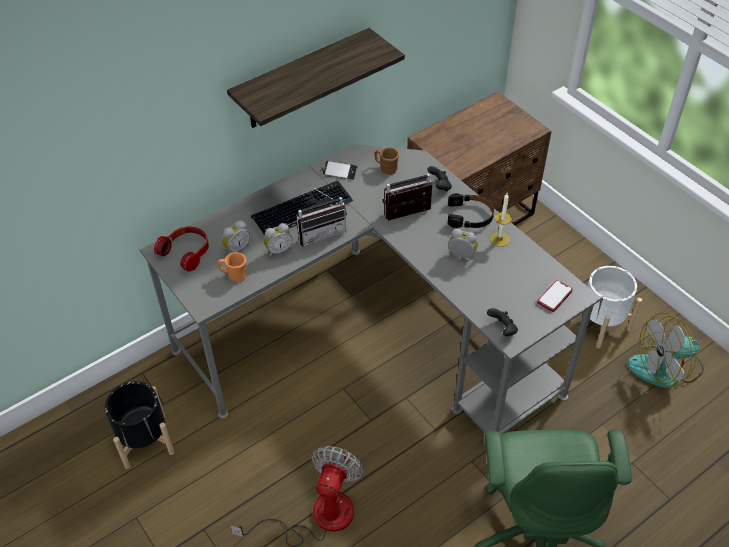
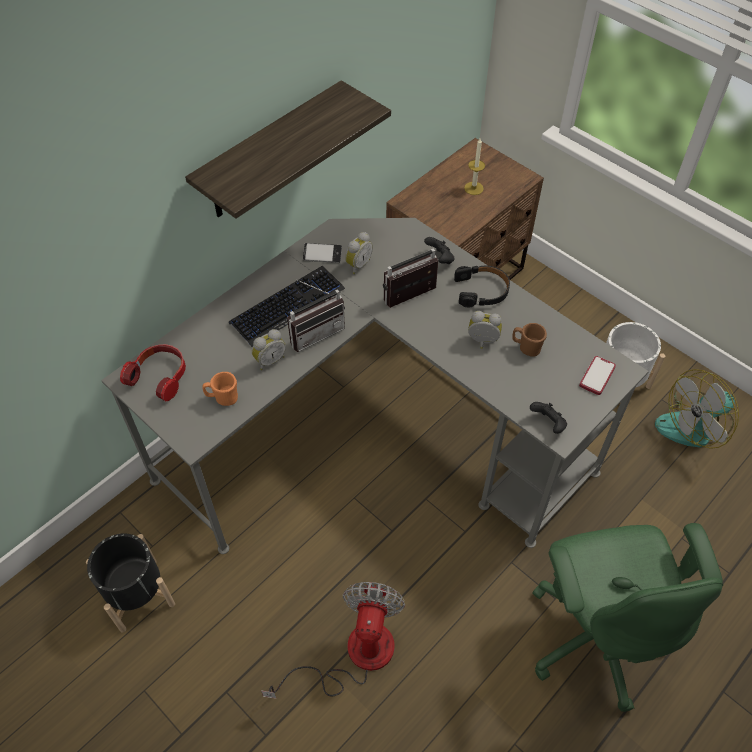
camera: 10 degrees left, 5 degrees up
alarm clock [222,220,250,253] -> alarm clock moved to [345,232,373,274]
brown mug [375,147,399,175] -> brown mug moved to [512,323,547,357]
candle [490,193,512,247] -> candle moved to [464,138,485,195]

